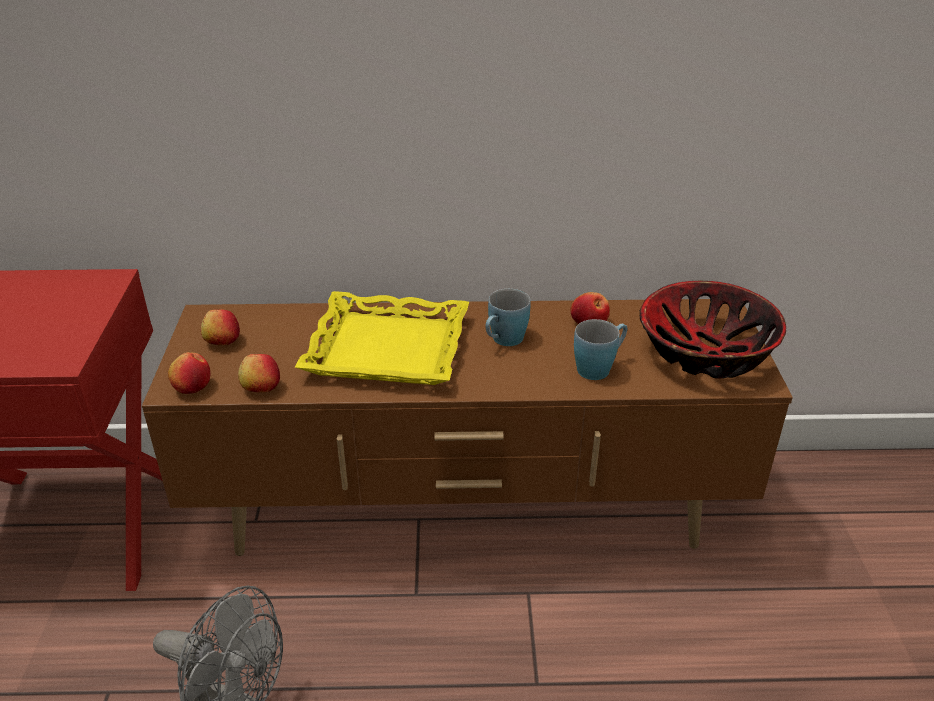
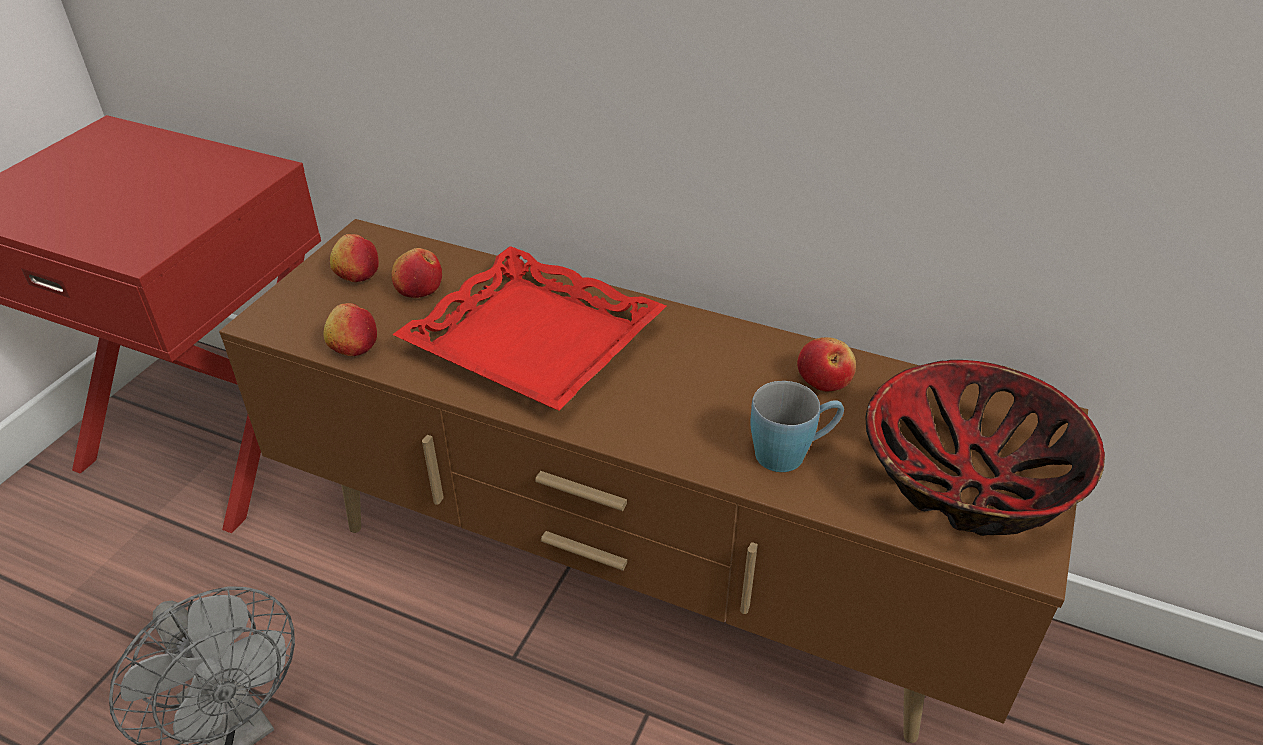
camera: 25 degrees right, 5 degrees up
apple [168,352,210,394] -> apple moved to [392,248,442,298]
yellow tray [295,291,469,385] -> red tray [392,246,666,410]
blue mug [486,289,531,346] -> none

